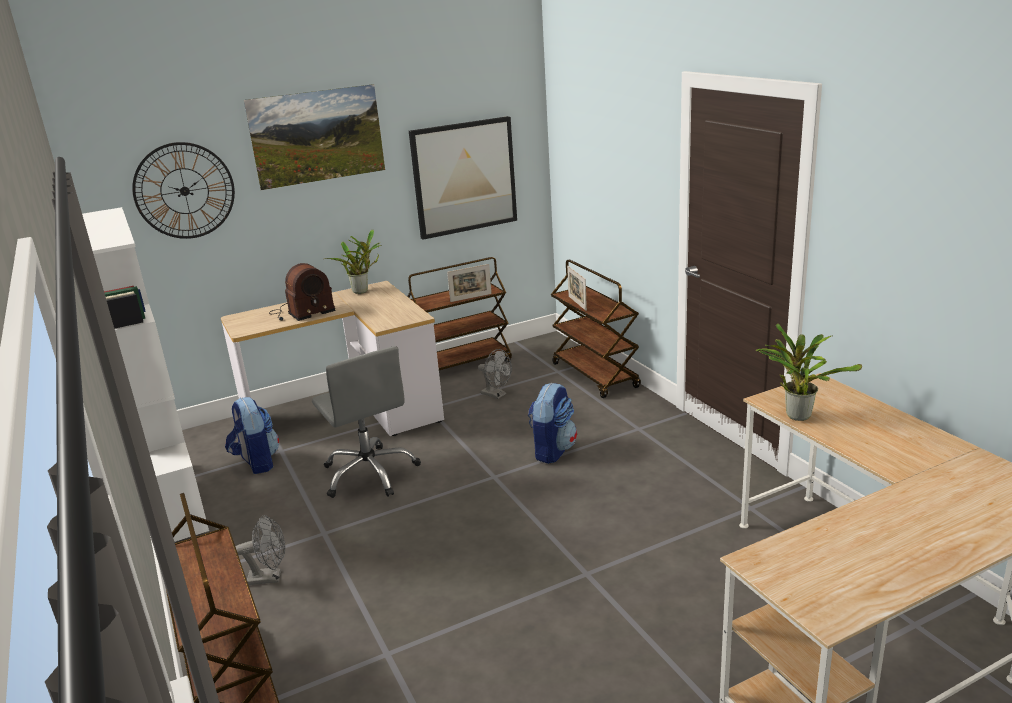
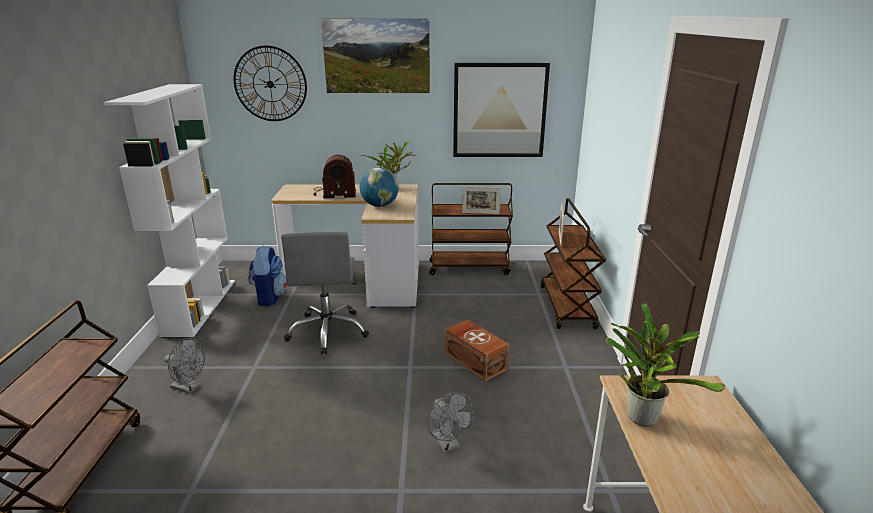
camera: 25 degrees right, 0 degrees up
grey fan [478,349,512,399] -> grey fan moved to [428,392,475,452]
backpack [528,382,577,464] -> brown storage box [445,319,509,382]
none -> globe [359,168,399,207]

